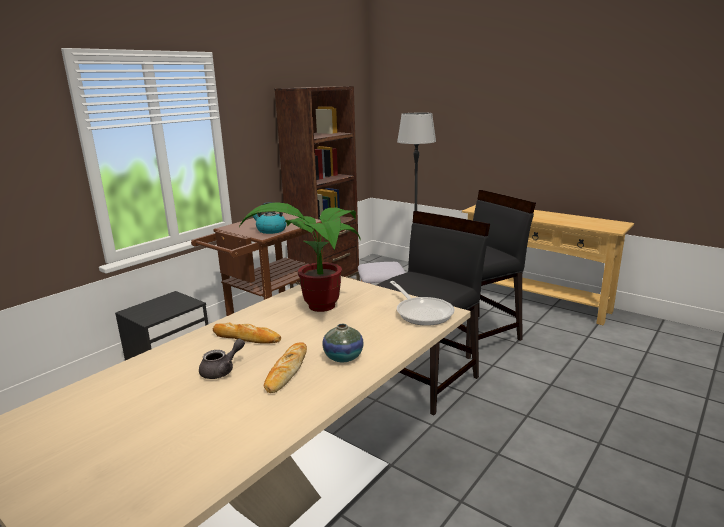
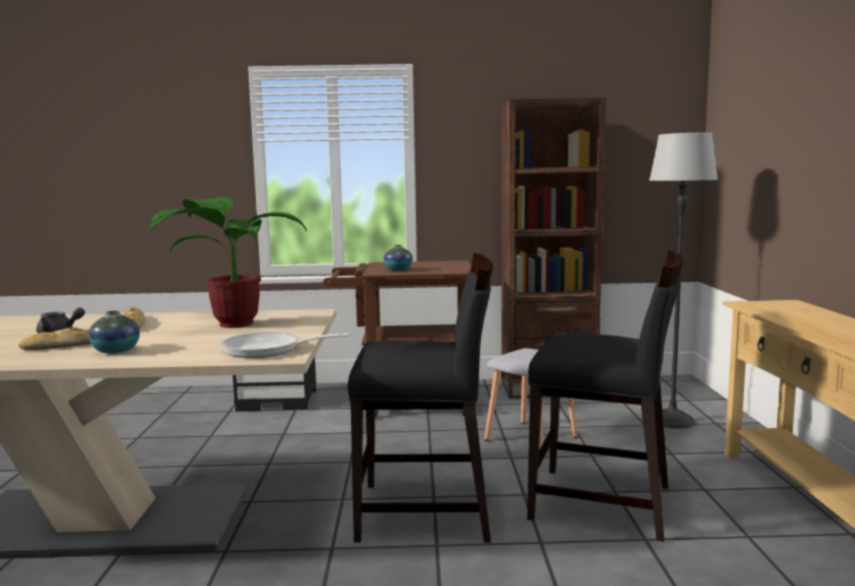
camera: 50 degrees right, 10 degrees down
kettle [253,202,287,234] -> vase [384,245,413,271]
frying pan [390,281,455,326] -> frying pan turned 75 degrees clockwise [220,331,350,358]

